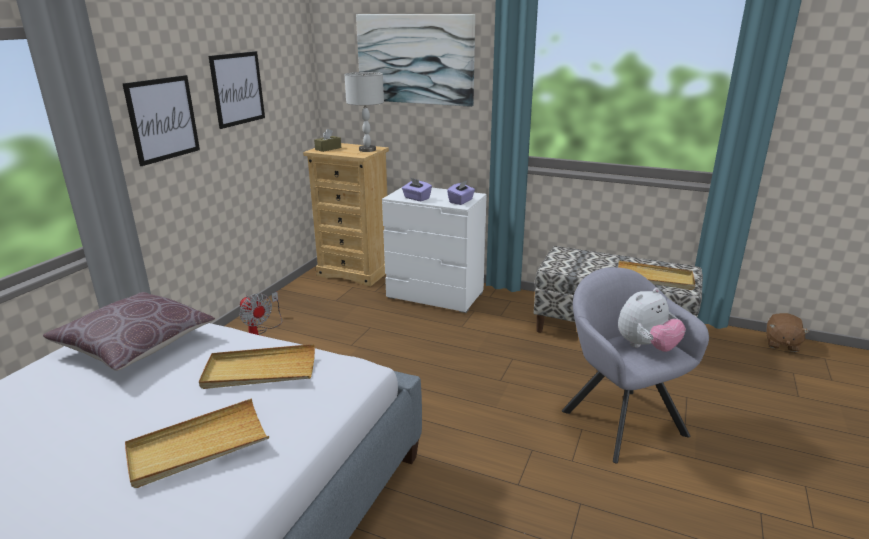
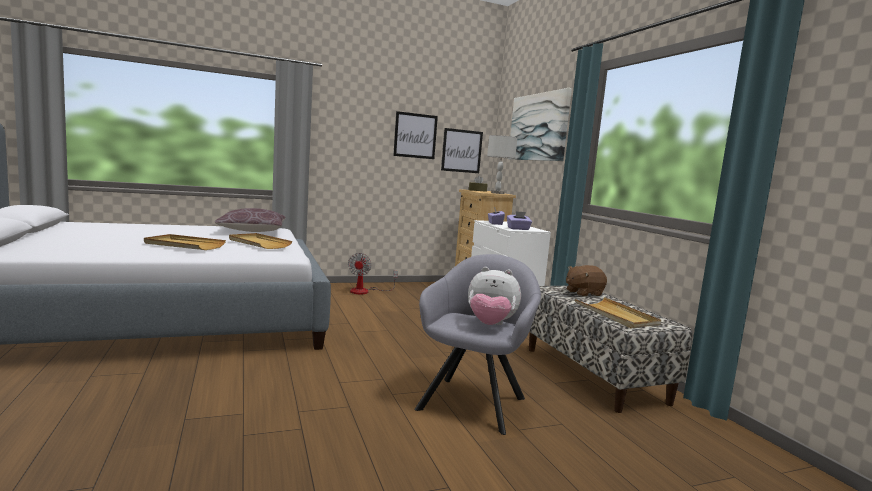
camera: 45 degrees right, 15 degrees down
picture [122,75,200,166] -> picture moved to [441,128,483,173]
brown plush toy [766,313,810,352] -> brown plush toy moved to [566,265,607,296]

